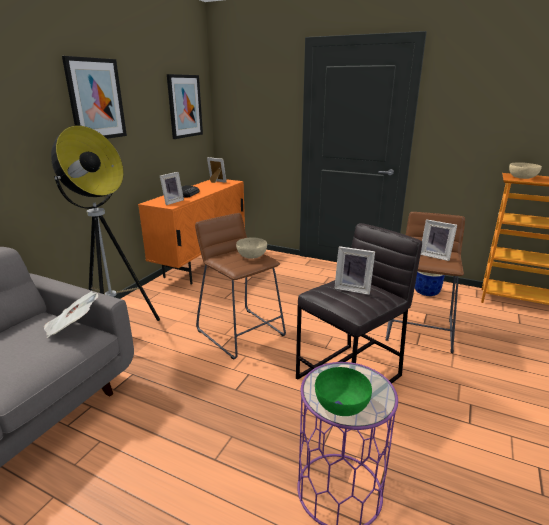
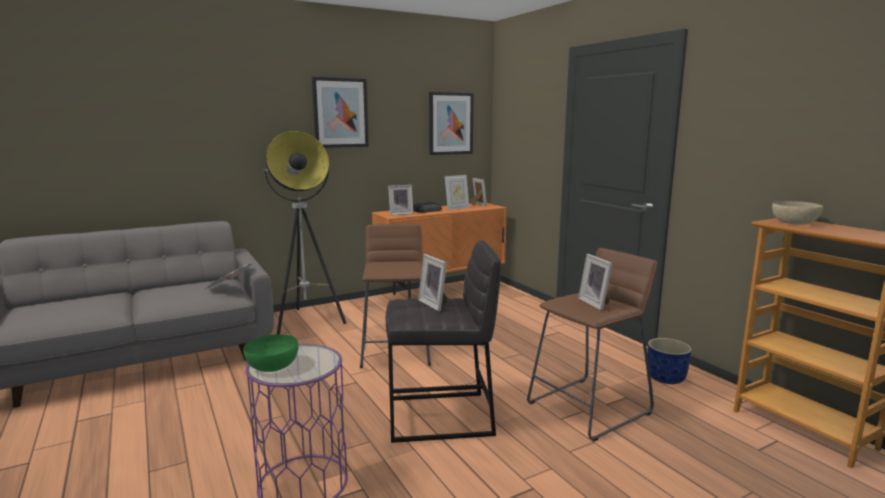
camera: 35 degrees right, 10 degrees down
beige bowl [236,237,267,259] -> none
none -> picture frame [445,175,469,210]

